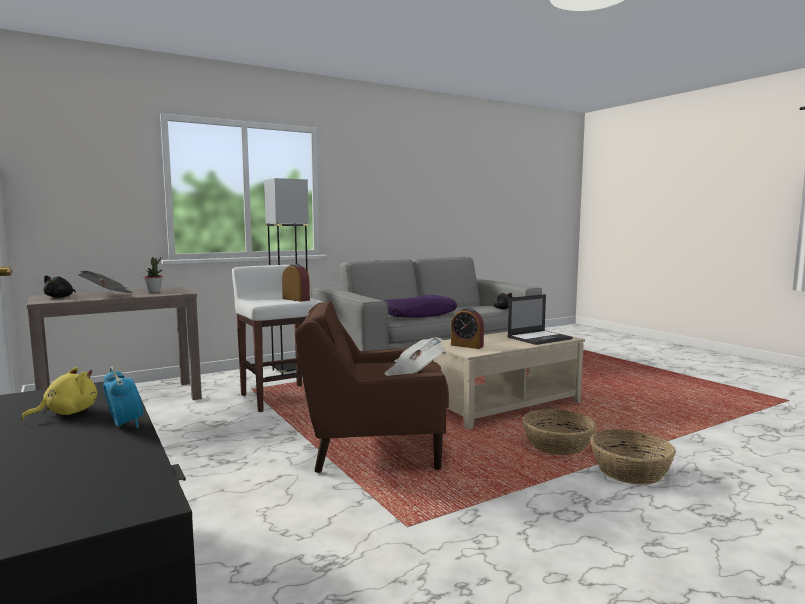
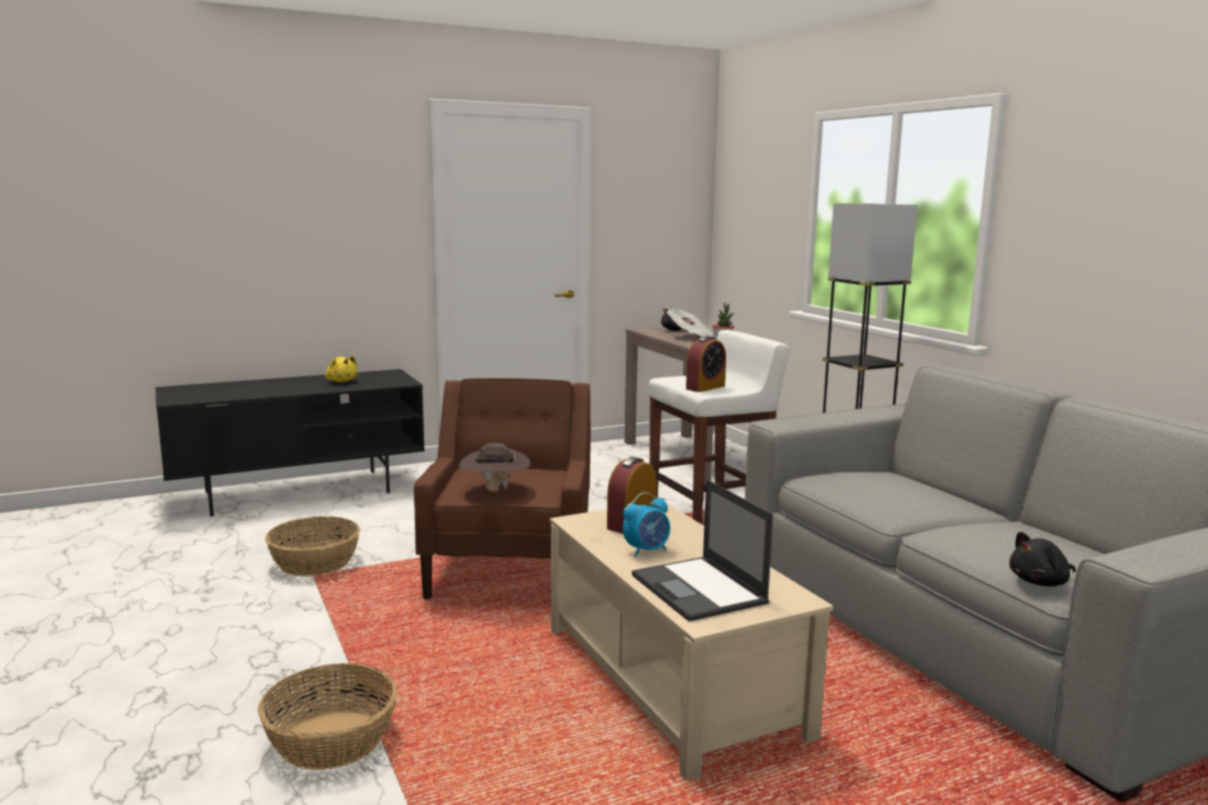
camera: 95 degrees right, 5 degrees up
alarm clock [103,367,143,429] -> alarm clock moved to [623,492,670,557]
purple pillow [384,295,457,318] -> none
newspaper [385,337,444,376] -> brown hat [459,443,531,492]
basket [522,409,596,455] -> basket moved to [265,516,360,577]

